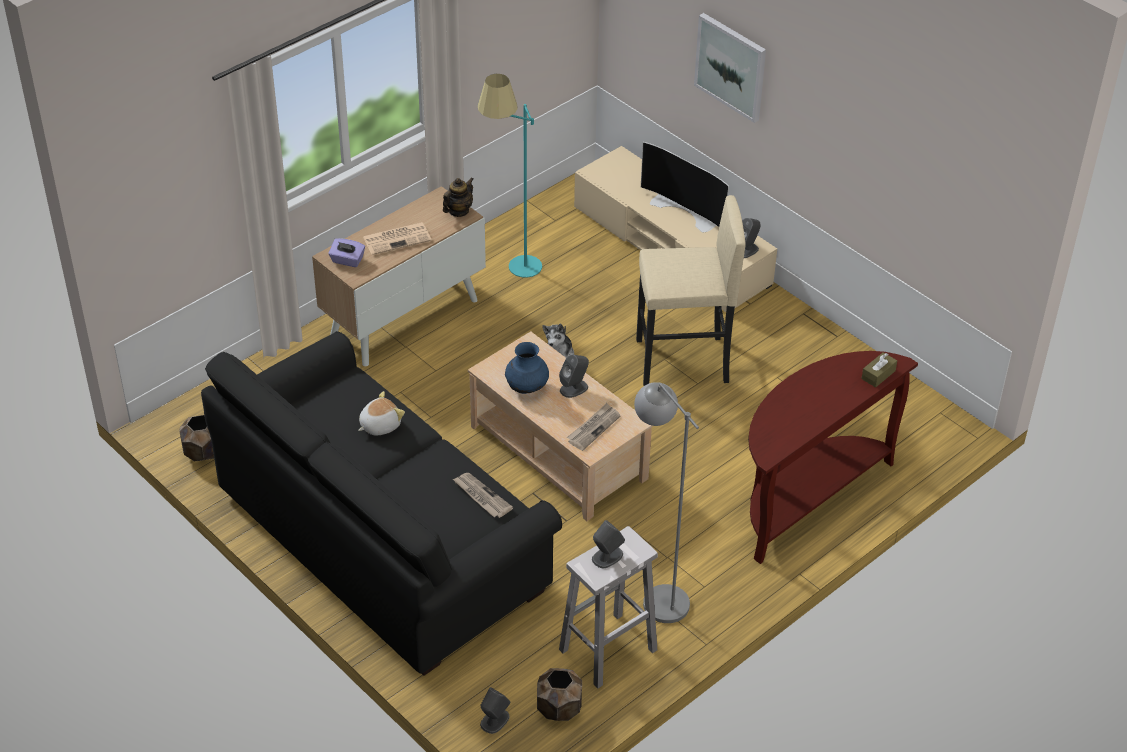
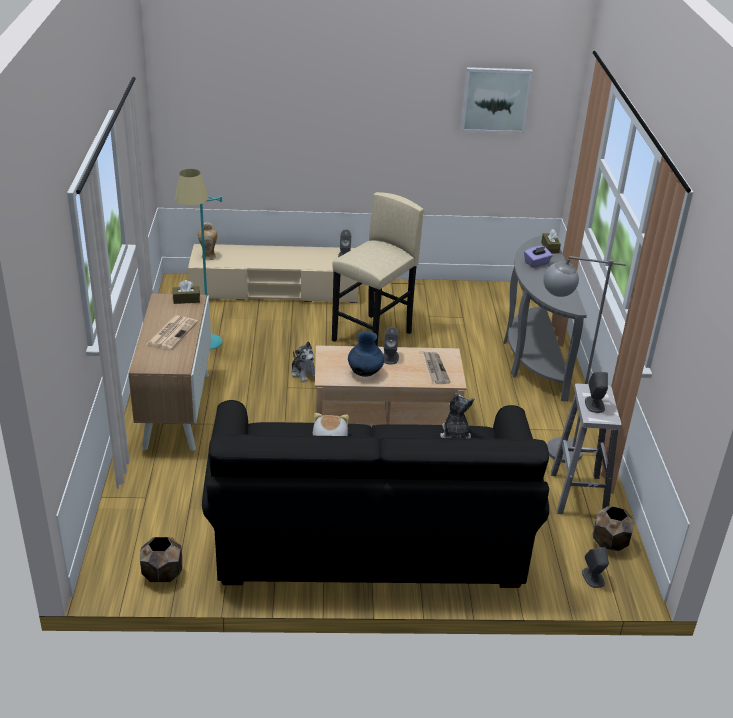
camera: 50 degrees left, 10 degrees down
purple tissue box [328,238,365,267] -> purple tissue box moved to [524,246,553,268]
teapot [443,177,473,217] -> brown tissue box [173,280,200,304]
newspaper [453,473,513,518] -> plush toy [440,393,474,438]
television [641,142,729,233] -> none
picture [694,13,766,123] -> picture moved to [461,67,533,134]
brown console table [748,351,918,564] -> grey console table [503,235,587,401]
none -> vase [198,222,217,260]

